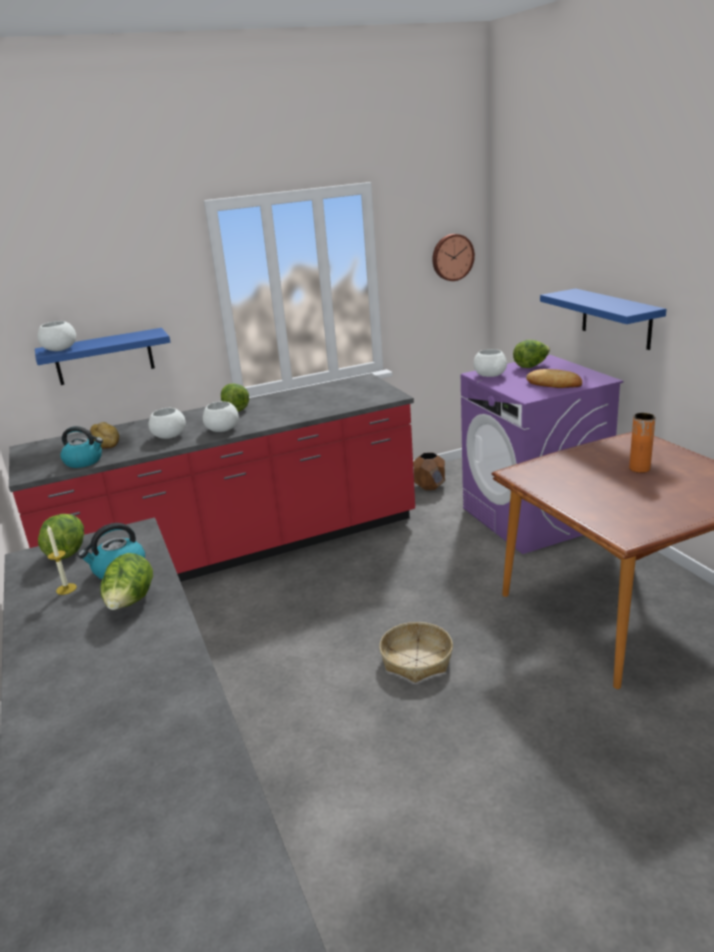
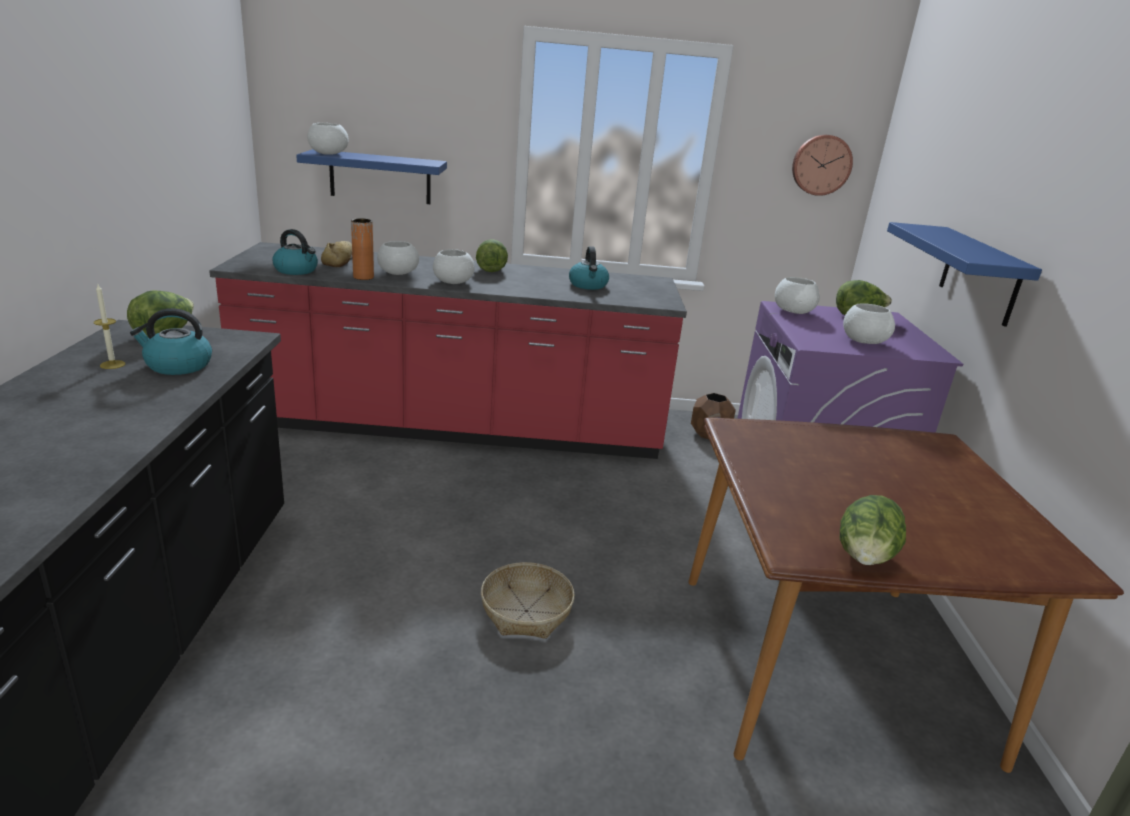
camera: 20 degrees right, 0 degrees up
lettuce [100,553,153,610] -> lettuce moved to [840,495,906,565]
bread [526,369,582,388] -> white bowl [843,303,895,344]
orange vase [629,413,656,473] -> orange vase moved to [351,218,374,280]
none -> kettle [569,246,609,290]

